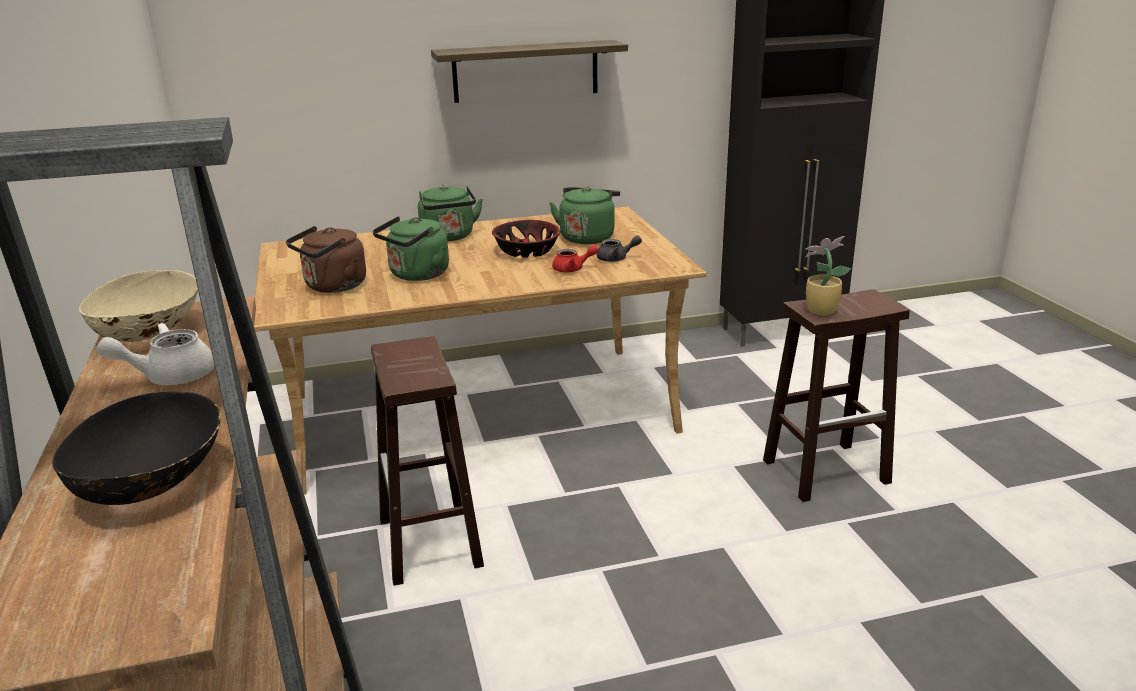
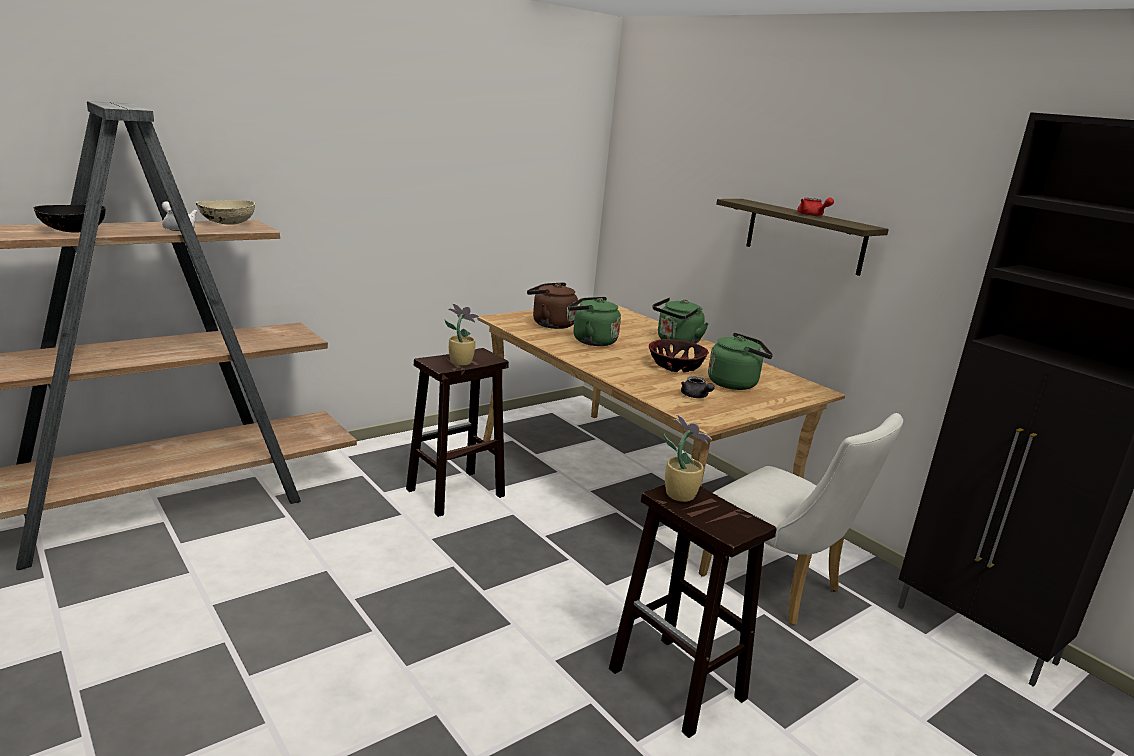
camera: 65 degrees right, 5 degrees down
red teapot [552,245,598,273] -> red teapot moved to [797,198,834,216]
none -> potted plant [445,303,480,366]
none -> white chair [699,413,903,625]

